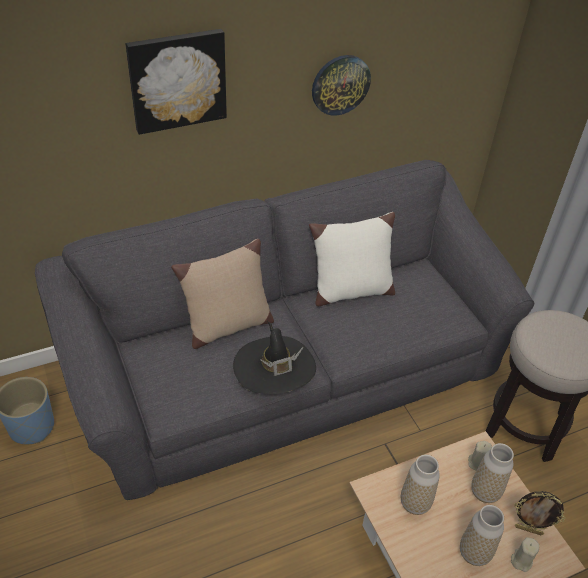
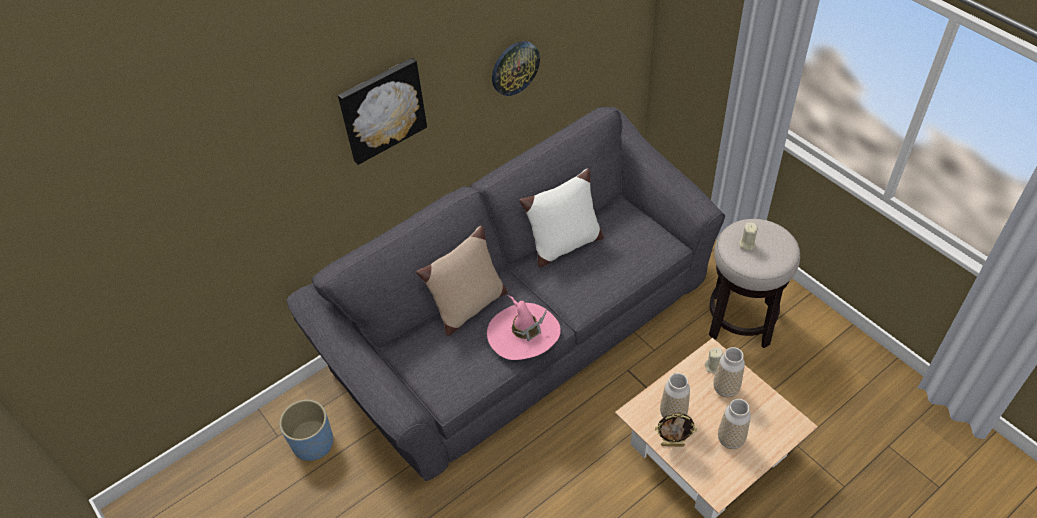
camera: 10 degrees left, 5 degrees up
black hat [233,321,316,394] -> pink hat [487,295,561,360]
beige candle [511,537,539,572] -> beige candle moved to [739,223,758,250]
picture frame [514,491,566,535] -> picture frame moved to [655,413,697,447]

